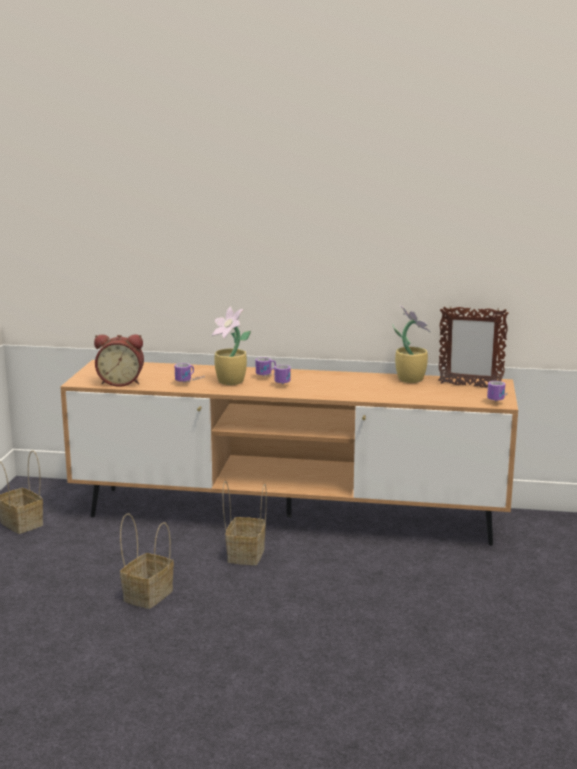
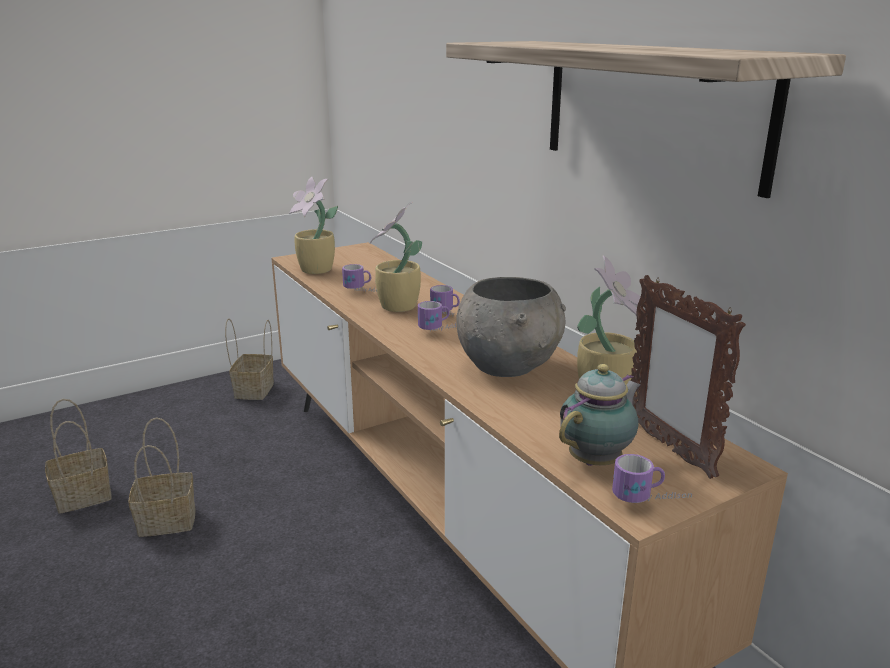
camera: 50 degrees right, 5 degrees up
alarm clock [94,334,144,387] -> potted plant [289,176,338,274]
basket [223,481,267,565] -> basket moved to [45,399,112,514]
none -> shelf [446,41,846,198]
none -> grey bowl [456,277,566,377]
none -> teapot [559,364,640,466]

